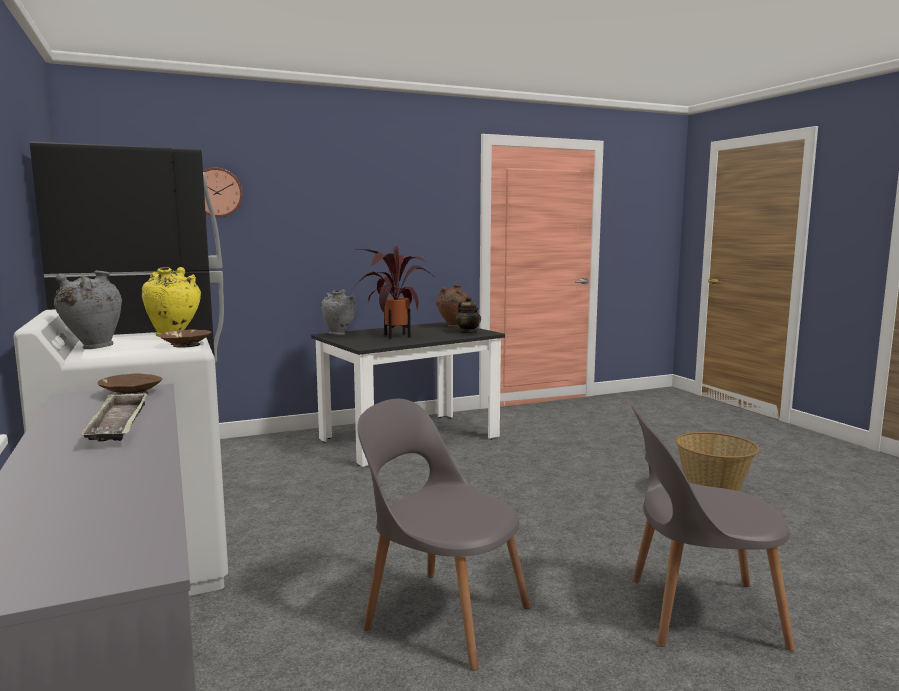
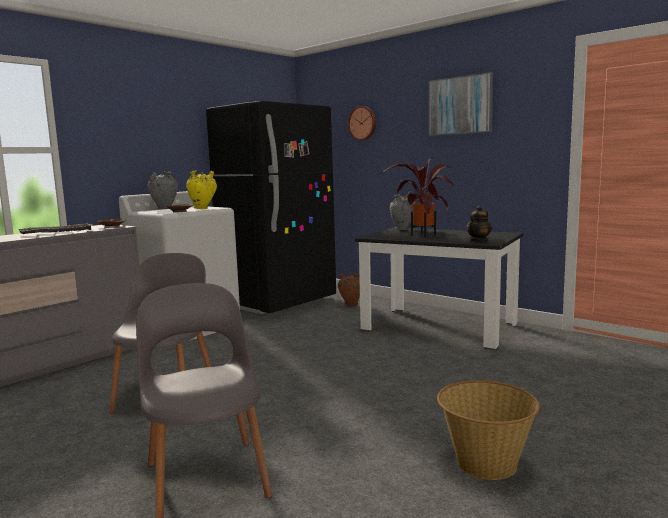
camera: 65 degrees right, 0 degrees up
brown vase [436,285,467,327] -> brown vase moved to [338,273,360,306]
none -> picture [429,72,493,136]

